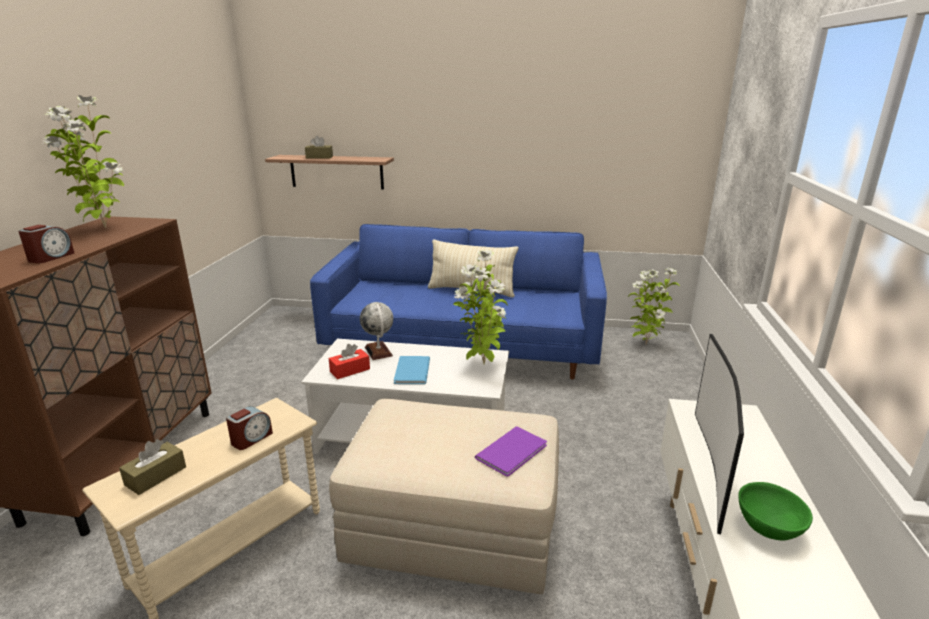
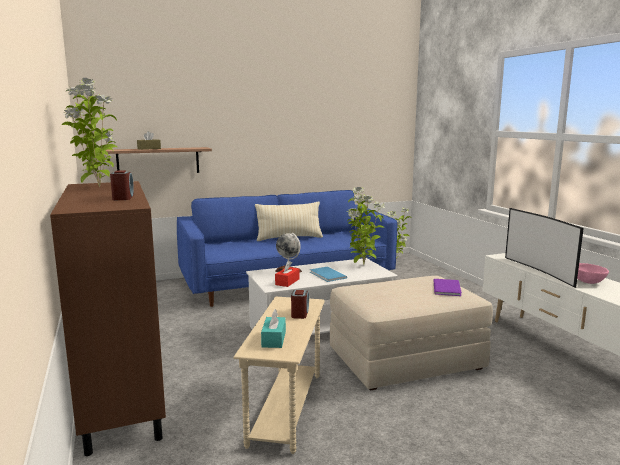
camera: 30 degrees left, 10 degrees down
brown tissue box [119,439,186,495] -> turquoise tissue box [261,309,286,348]
green bowl [738,482,813,541] -> pink bowl [577,263,609,284]

